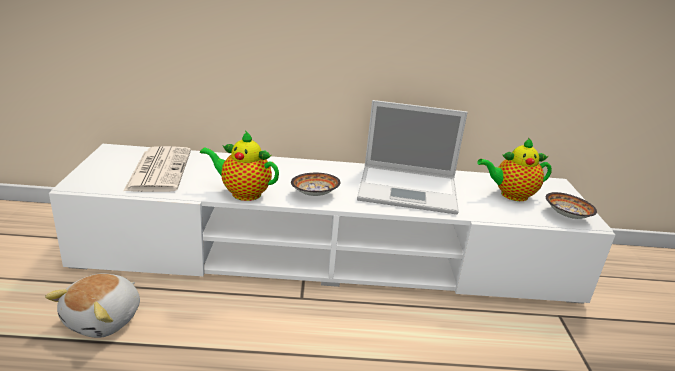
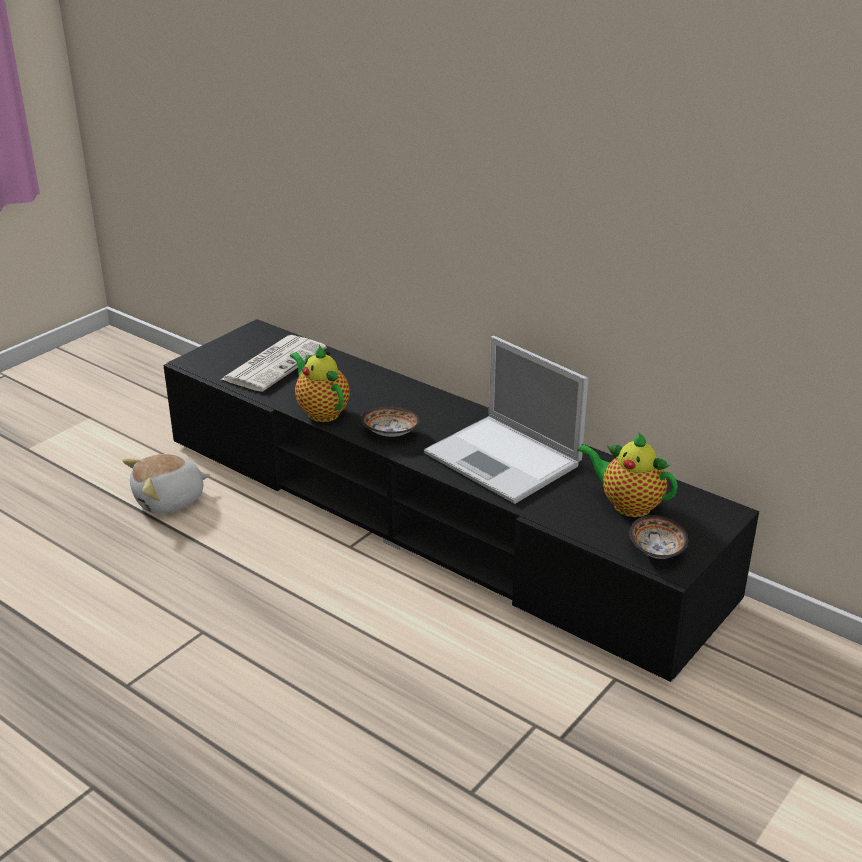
camera: 40 degrees right, 5 degrees up
white tv stand [49,144,616,304] -> black tv stand [163,319,759,682]

